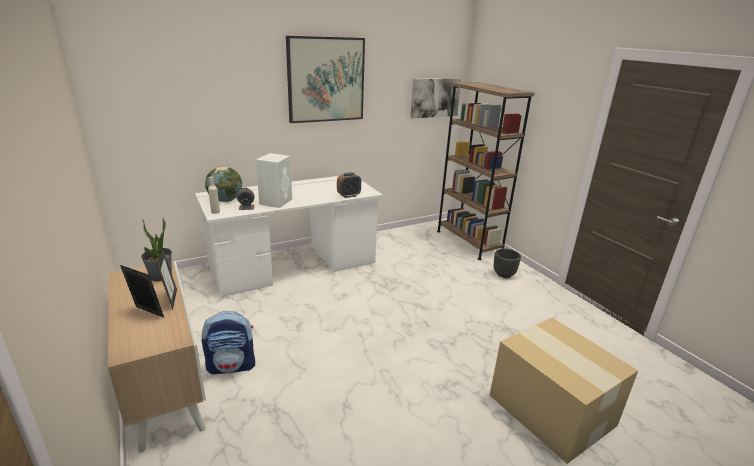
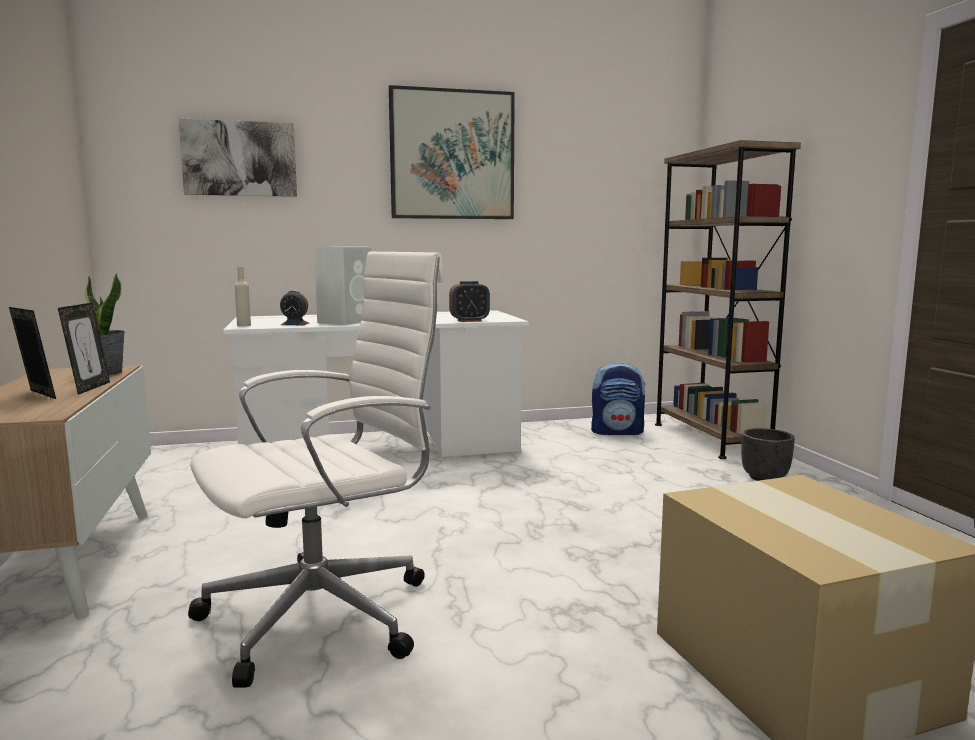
camera: 15 degrees right, 15 degrees down
backpack [202,311,255,374] -> backpack moved to [591,362,645,435]
globe [205,167,242,202] -> none
picture [410,78,462,119] -> picture moved to [178,118,297,197]
none -> white office chair [188,252,444,688]

